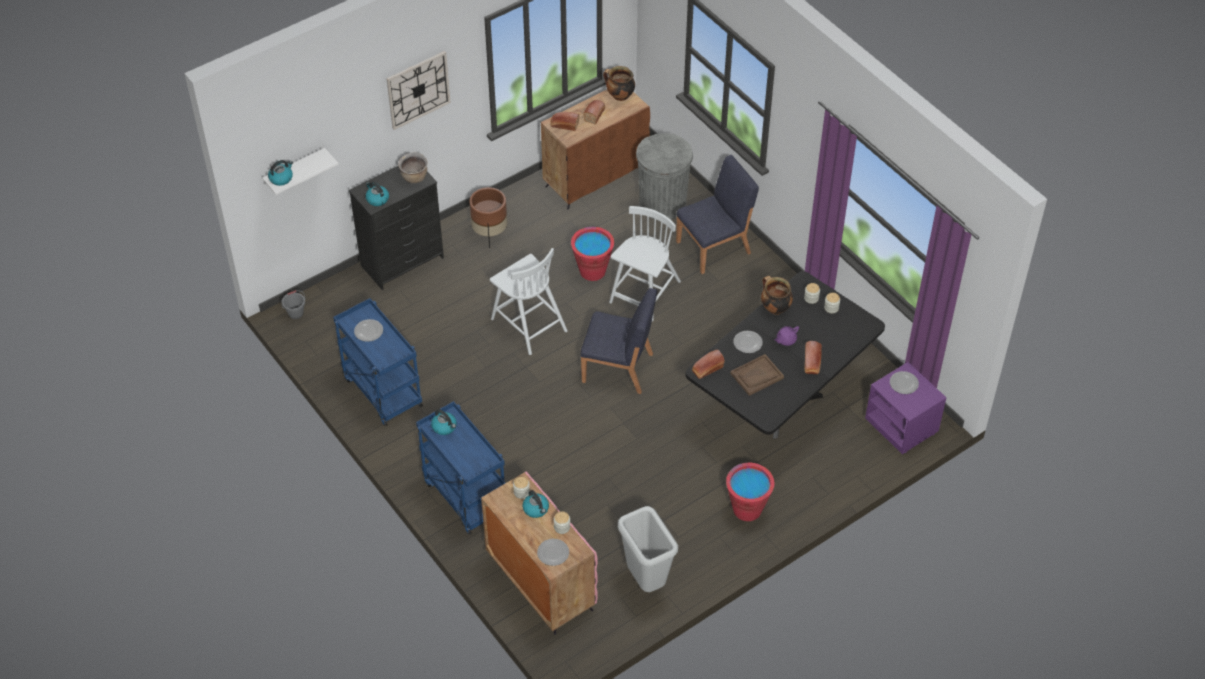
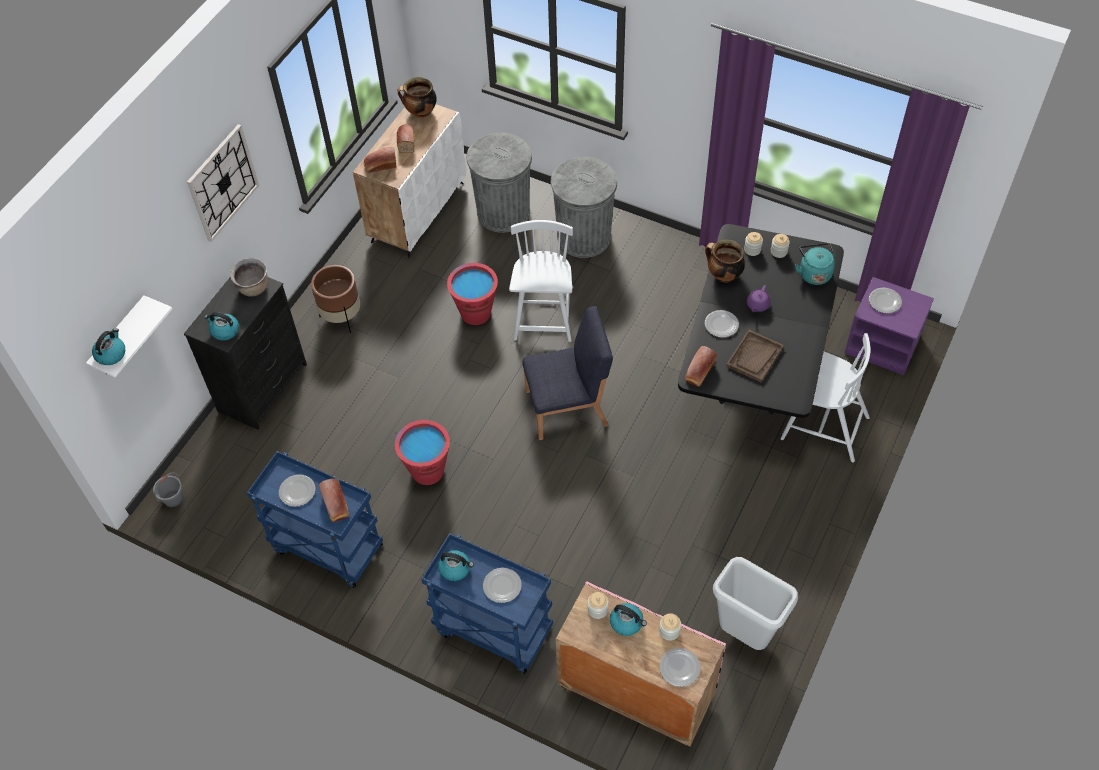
camera: 25 degrees left, 5 degrees up
white chair [490,248,568,355] -> white chair moved to [781,333,870,462]
brown cabinet [541,89,650,209] -> white cabinet [353,104,466,258]
blue chair [676,155,759,274] -> grey trash can [551,157,617,258]
red bucket [726,463,775,521] -> red bucket moved to [395,420,450,485]
bread [804,341,822,374] -> bread moved to [319,479,349,522]
none -> plate [483,568,522,603]
none -> turquoise kettle [795,243,835,285]

